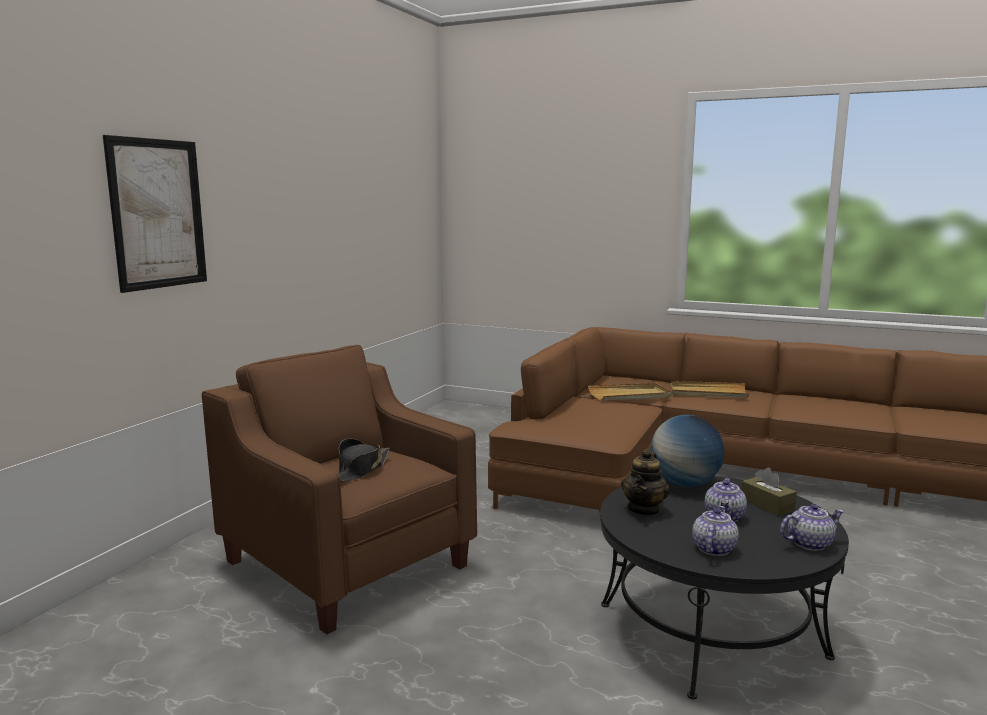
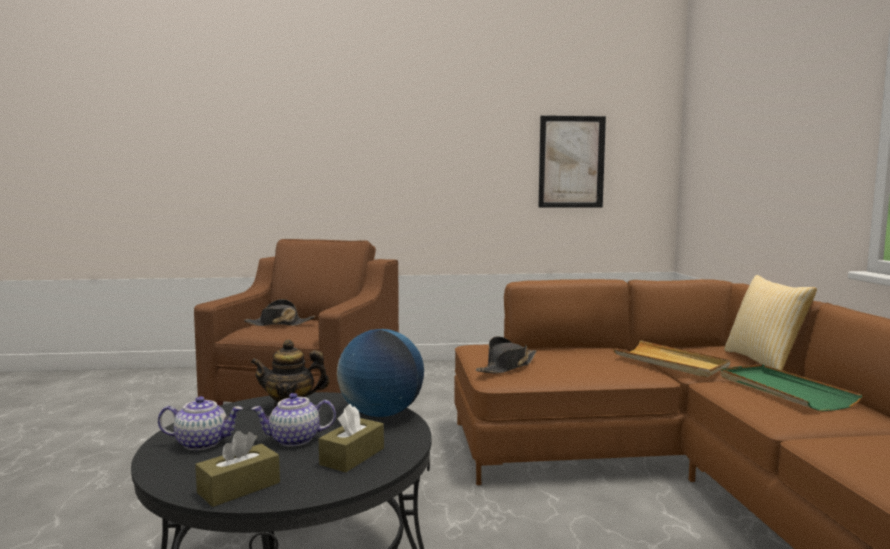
camera: 60 degrees right, 5 degrees down
picture [103,135,207,293] -> picture moved to [539,115,606,208]
beige tray [671,381,749,398] -> green tray [721,364,863,411]
teapot [780,504,844,551] -> brown tissue box [195,431,280,507]
none -> black hat [476,336,537,373]
none -> pillow [724,275,817,370]

